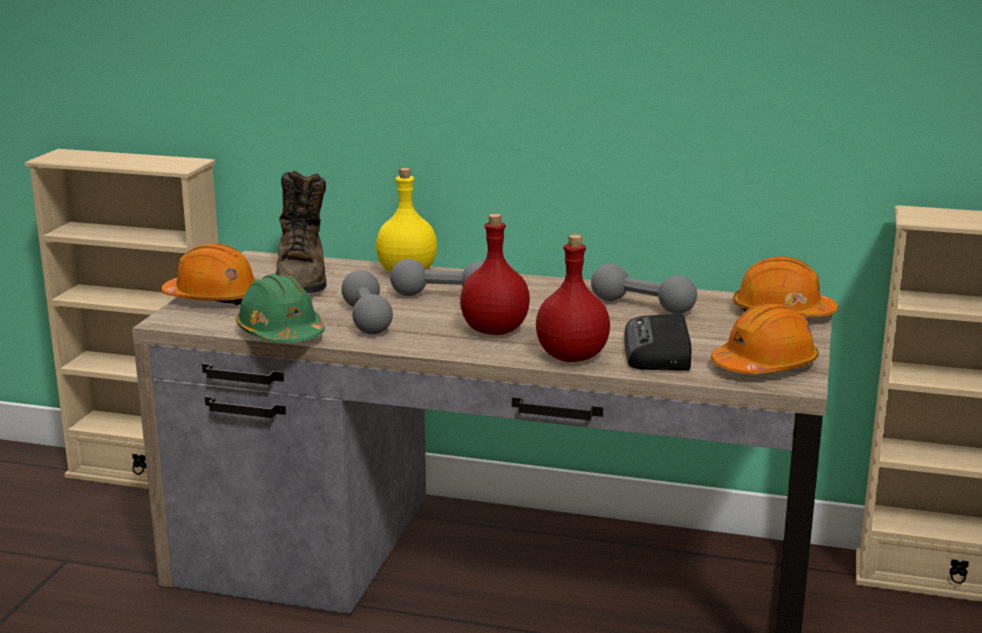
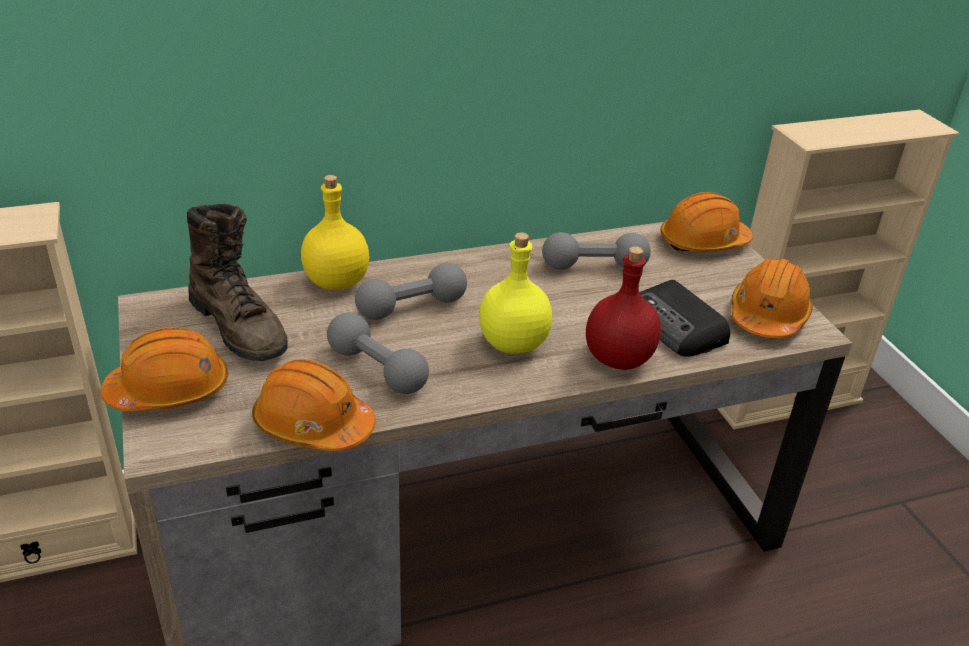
camera: 35 degrees left, 15 degrees up
green hard hat [236,274,325,343] -> orange hard hat [252,359,376,451]
red bottle [460,214,530,335] -> yellow bottle [479,232,552,354]

